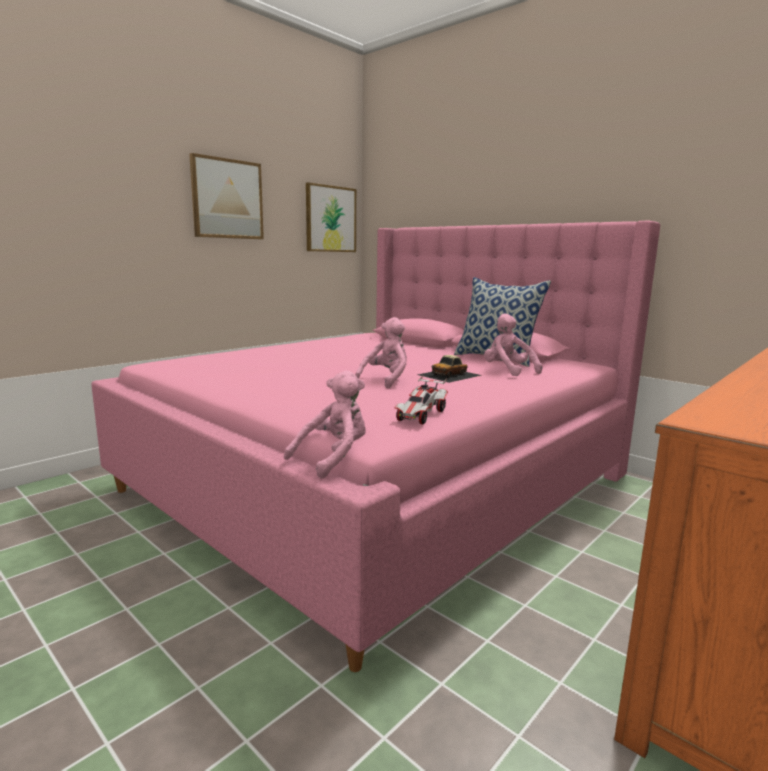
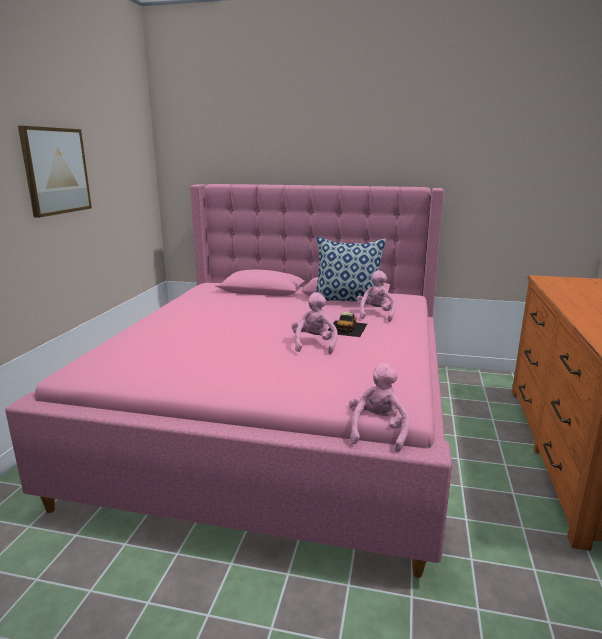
camera: 30 degrees left, 5 degrees up
picture [306,182,356,252] -> none
toy car [395,375,448,424] -> none
pink plush toy [484,313,543,376] -> pink plush toy turned 75 degrees clockwise [357,270,396,322]

